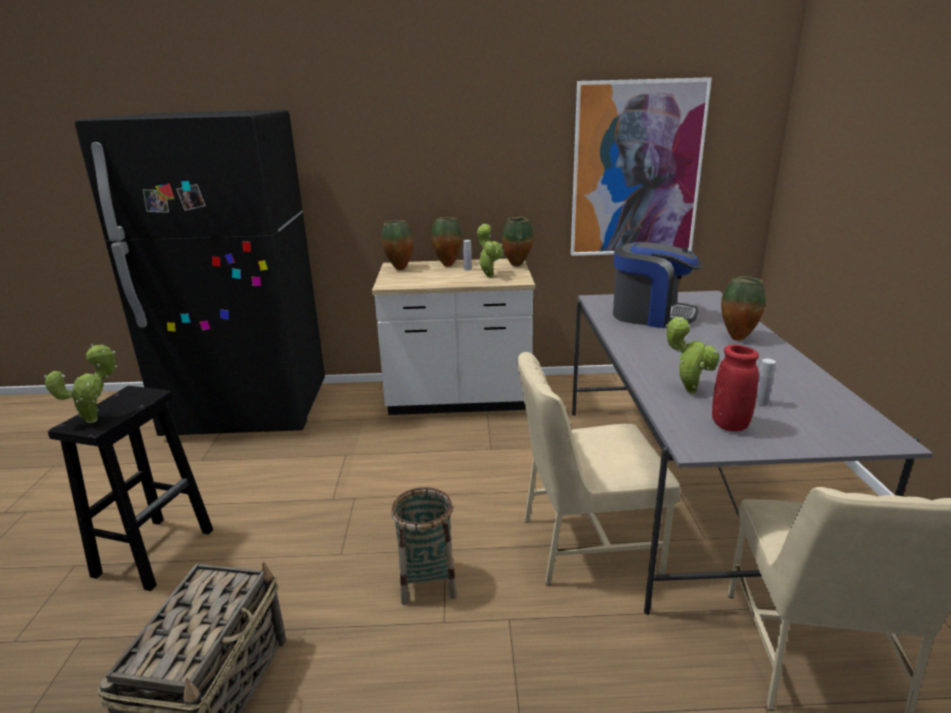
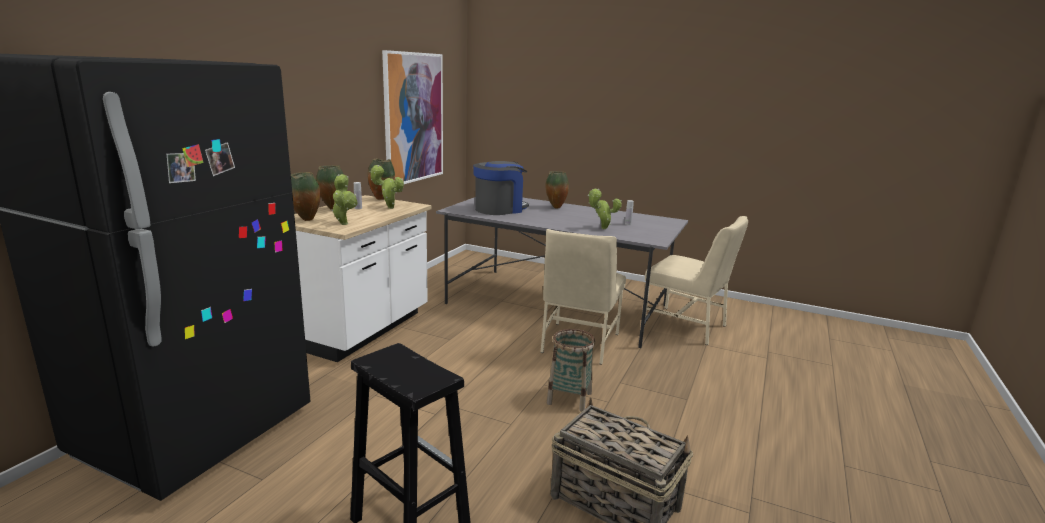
camera: 65 degrees left, 5 degrees down
potted plant [44,344,118,423] -> potted plant moved to [331,174,358,225]
red vase [712,345,759,431] -> none

